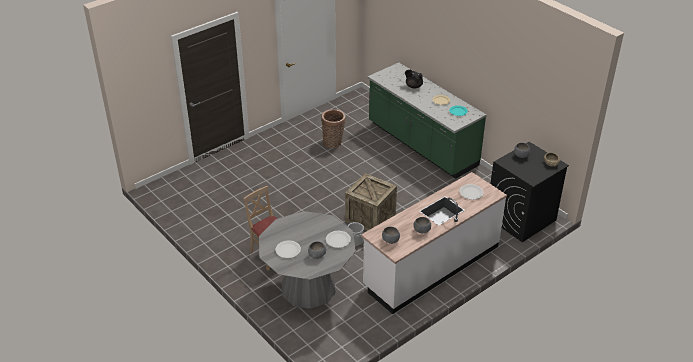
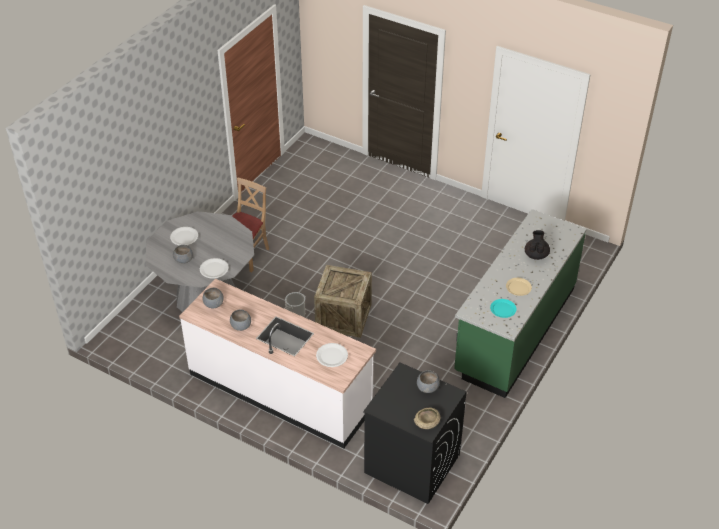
camera: 70 degrees right, 5 degrees up
basket [321,109,346,148] -> none

